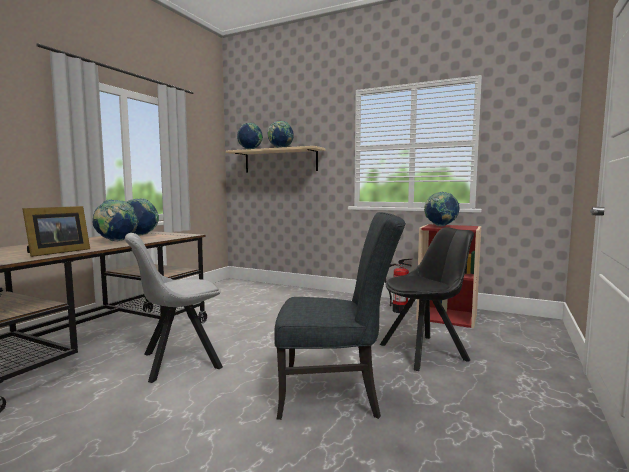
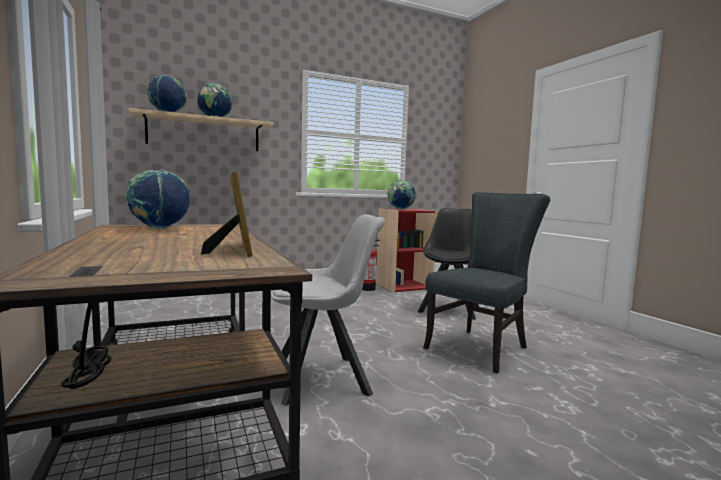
camera: 50 degrees left, 0 degrees up
globe [92,199,139,242] -> none
grey chair [125,233,223,383] -> grey chair turned 120 degrees counterclockwise [271,214,385,406]

